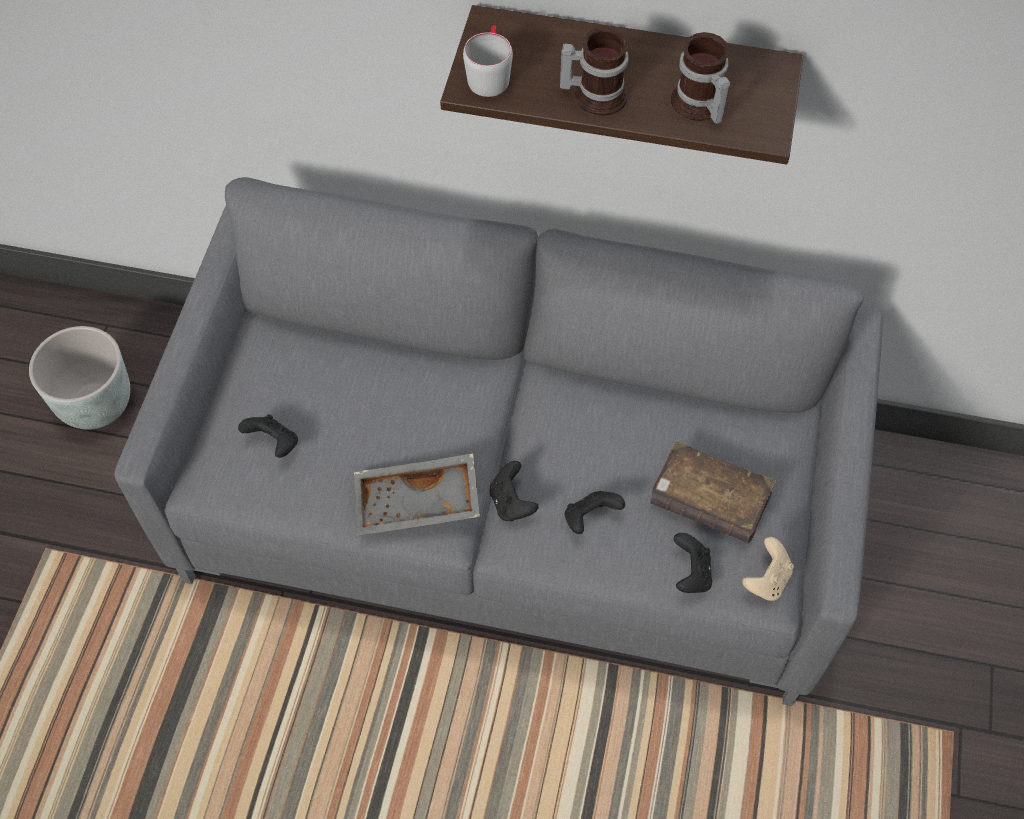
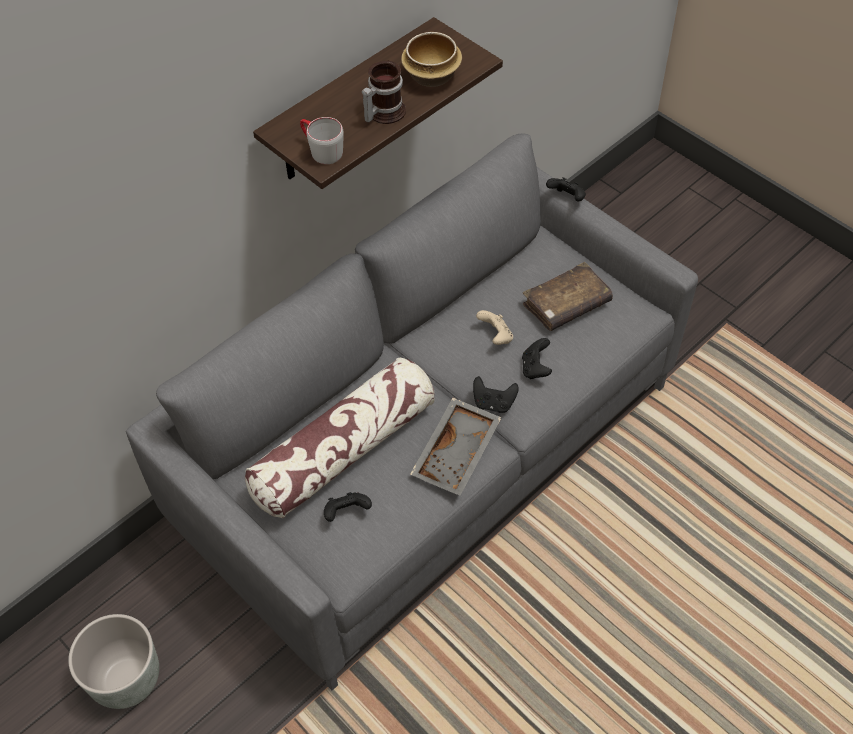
camera: 55 degrees left, 5 degrees down
mug [671,32,730,124] -> bowl [401,32,462,87]
black game controller [674,533,712,593] -> black game controller moved to [546,177,586,201]
beige game controller [742,537,794,601] -> beige game controller moved to [476,310,513,345]
none -> pillow [245,358,435,518]

